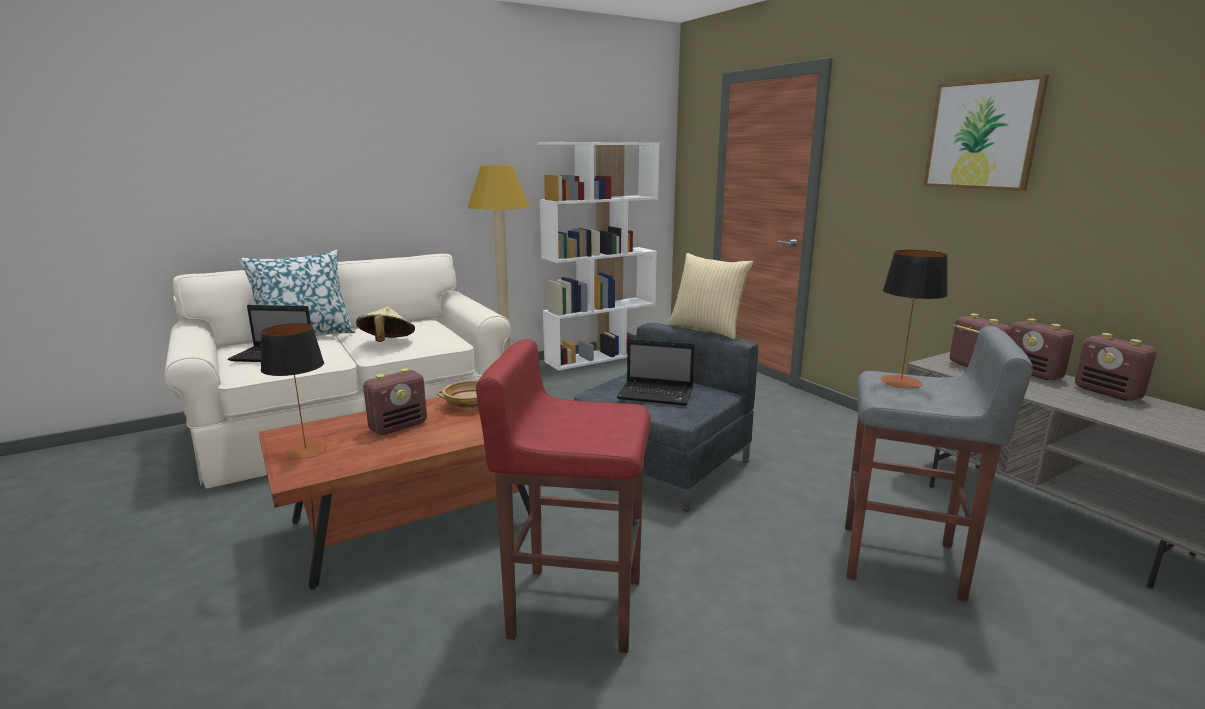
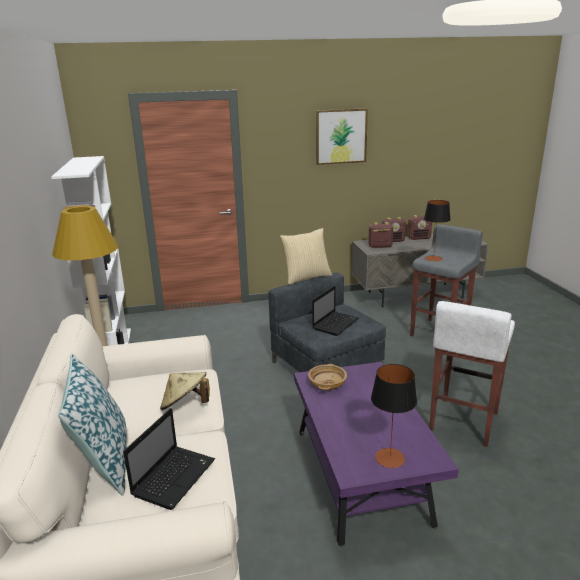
camera: 70 degrees left, 5 degrees up
brown coffee table [259,397,530,590] -> purple coffee table [294,362,459,546]
radio [363,368,427,435] -> none
red stool [476,339,651,653] -> white stool [429,301,515,447]

